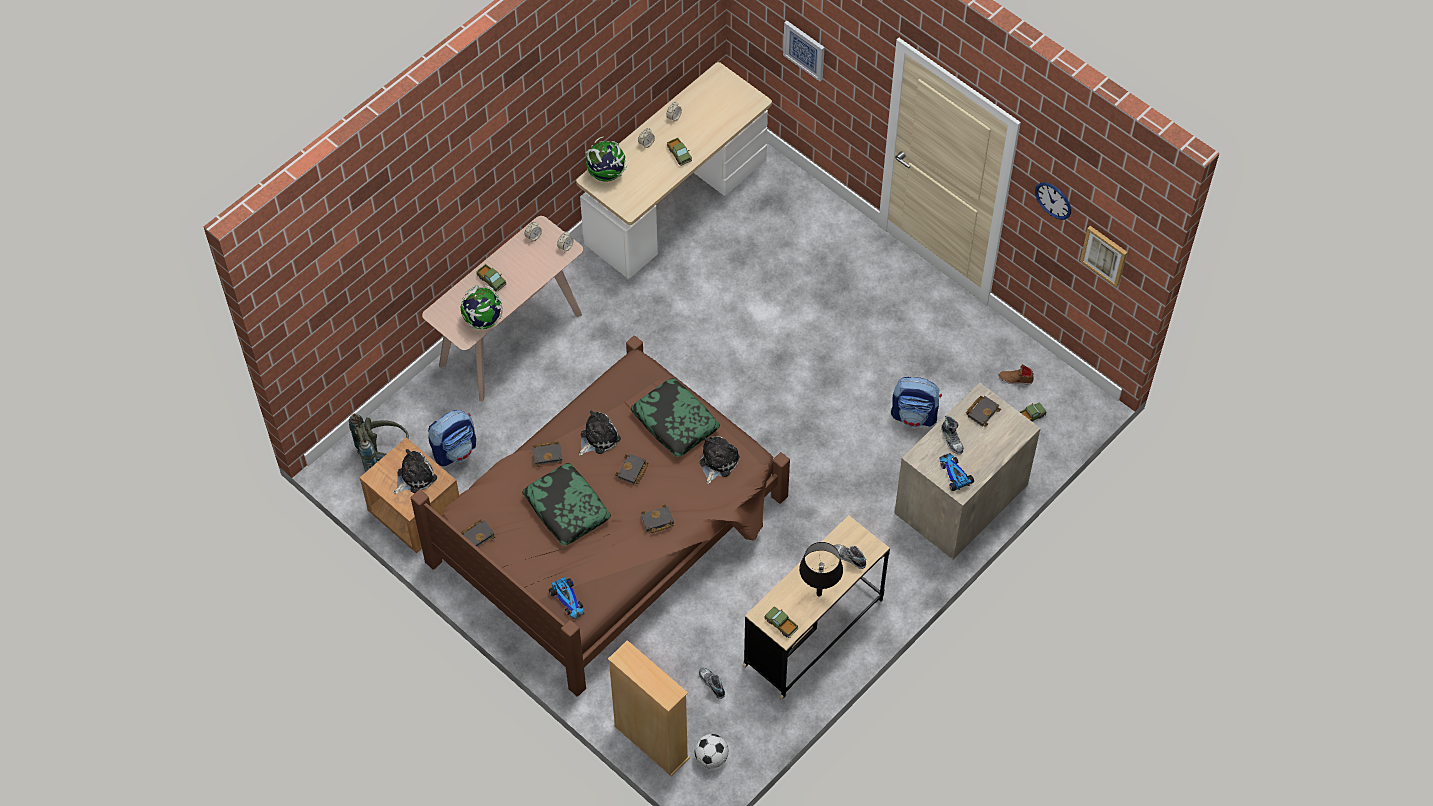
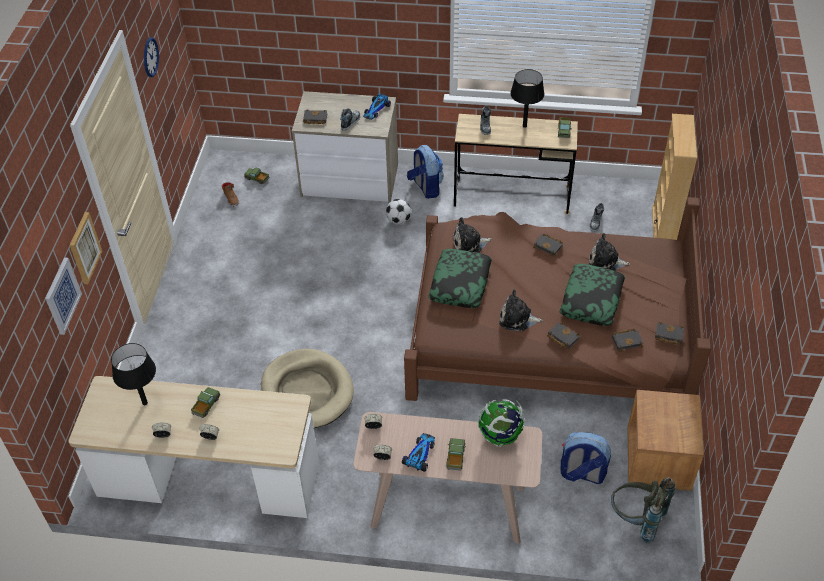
camera: 125 degrees left, 10 degrees down
plush toy [394,449,437,494] -> plush toy moved to [589,233,630,271]
toy car [549,577,584,619] -> toy car moved to [402,433,435,472]
globe [585,137,627,182] -> none
black book [615,454,648,484] -> black book moved to [612,329,643,352]
football [695,734,729,768] -> football moved to [386,199,411,224]
backpack [891,377,942,427] -> backpack moved to [407,145,443,199]
picture [1080,226,1127,287] -> picture moved to [70,212,102,284]
none -> black table lamp [111,343,156,405]
none -> beige dog bed [261,349,354,428]

